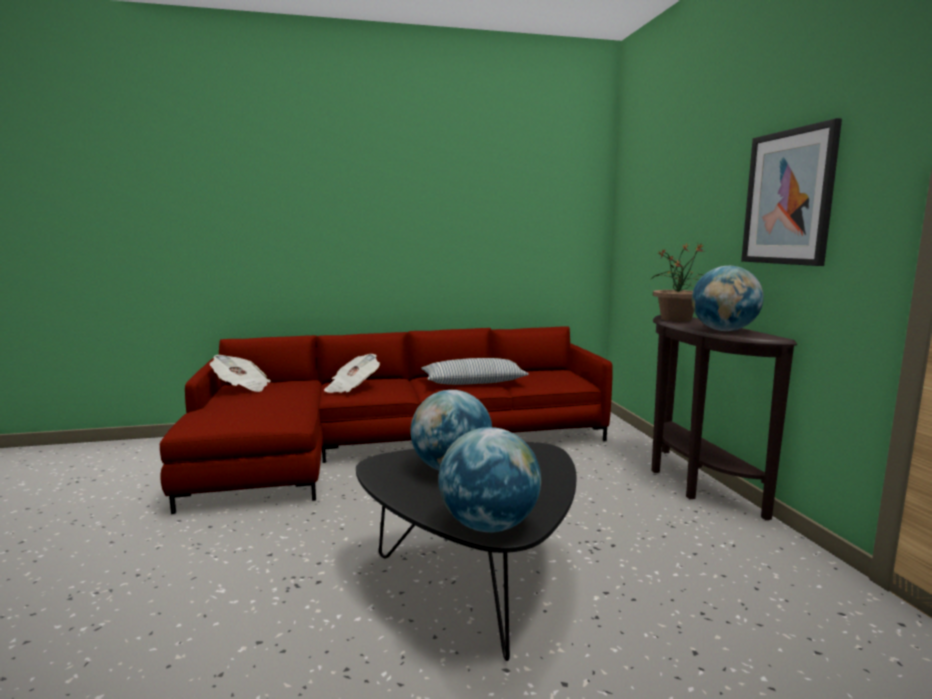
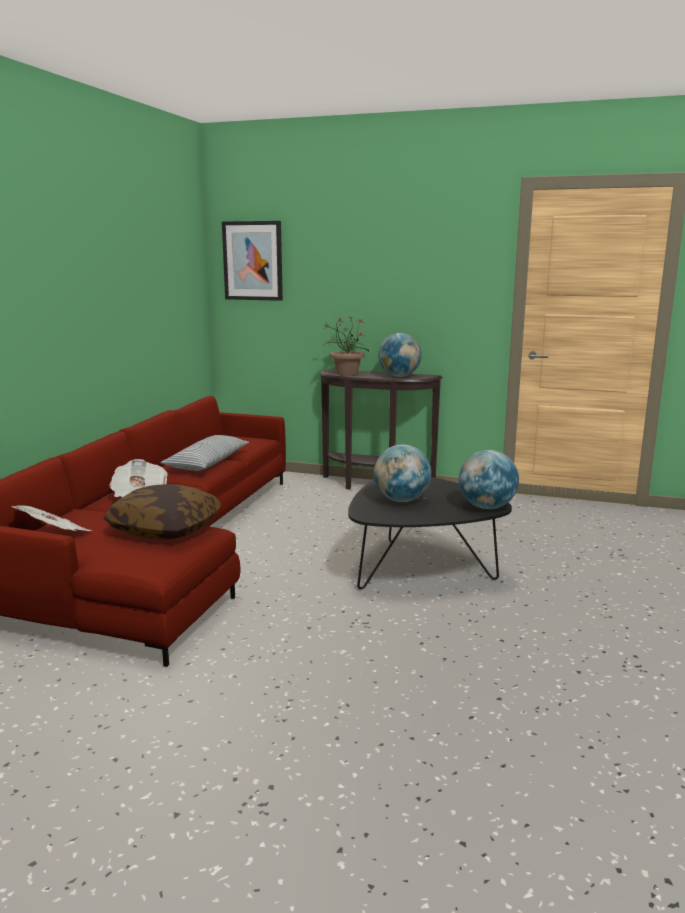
camera: 60 degrees left, 5 degrees up
picture [741,118,842,266] -> picture moved to [222,221,283,301]
none -> pillow [104,484,222,540]

